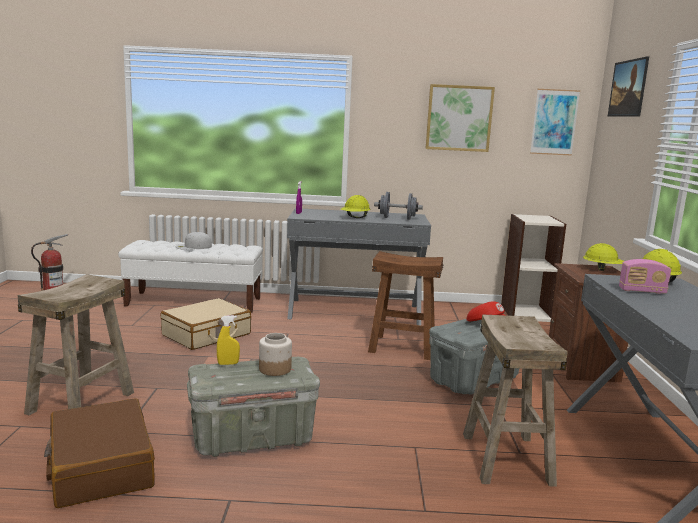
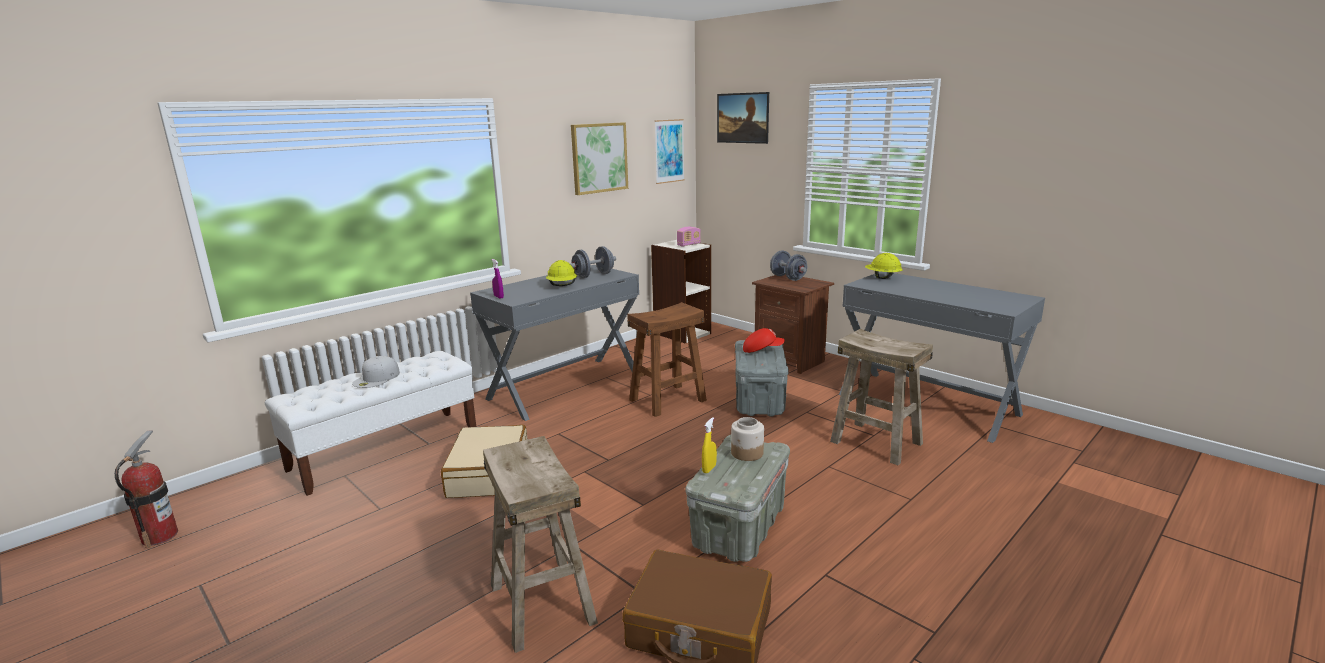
camera: 45 degrees left, 5 degrees up
yellow hard hat [583,243,624,271] -> grey dumbbell [770,250,807,281]
radio [619,259,671,294] -> radio moved to [677,227,701,247]

